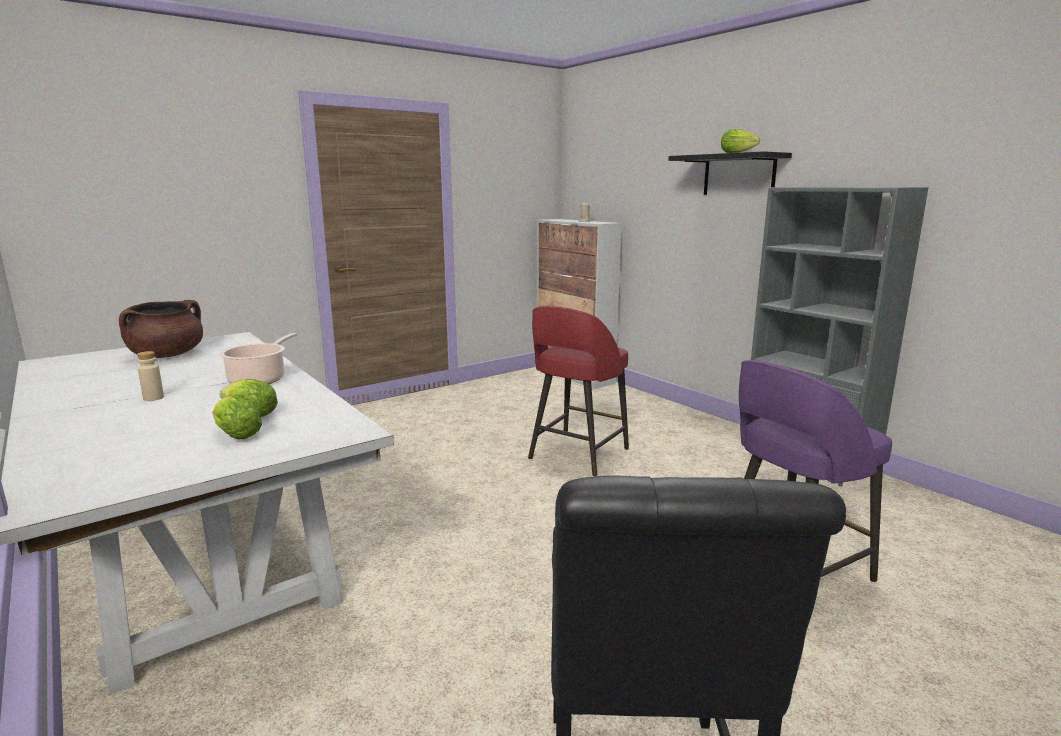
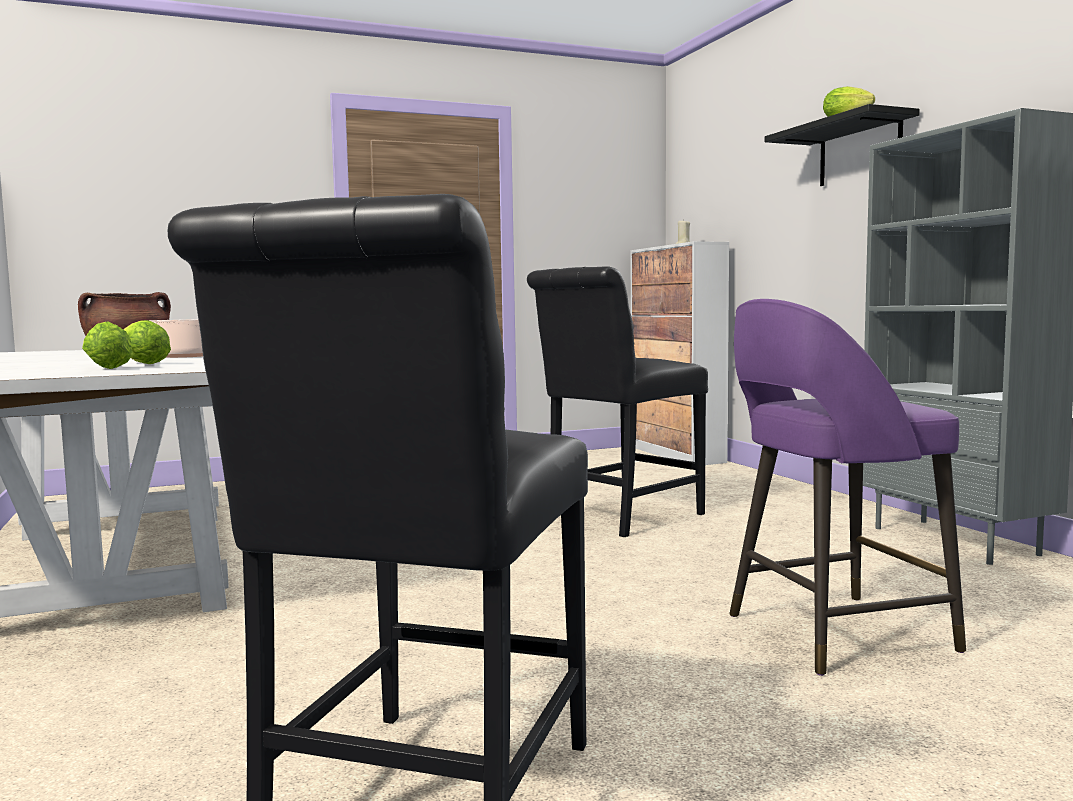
camera: 15 degrees right, 10 degrees down
beige bottle [137,351,164,401] -> none
red stool [528,306,629,476] -> black chair [527,266,708,537]

